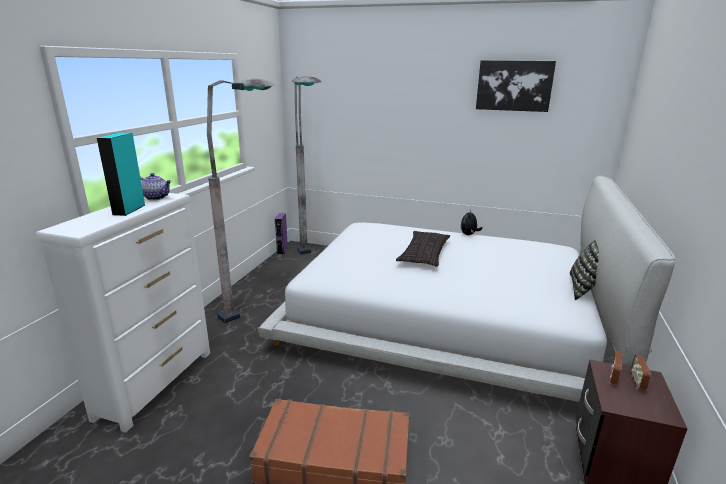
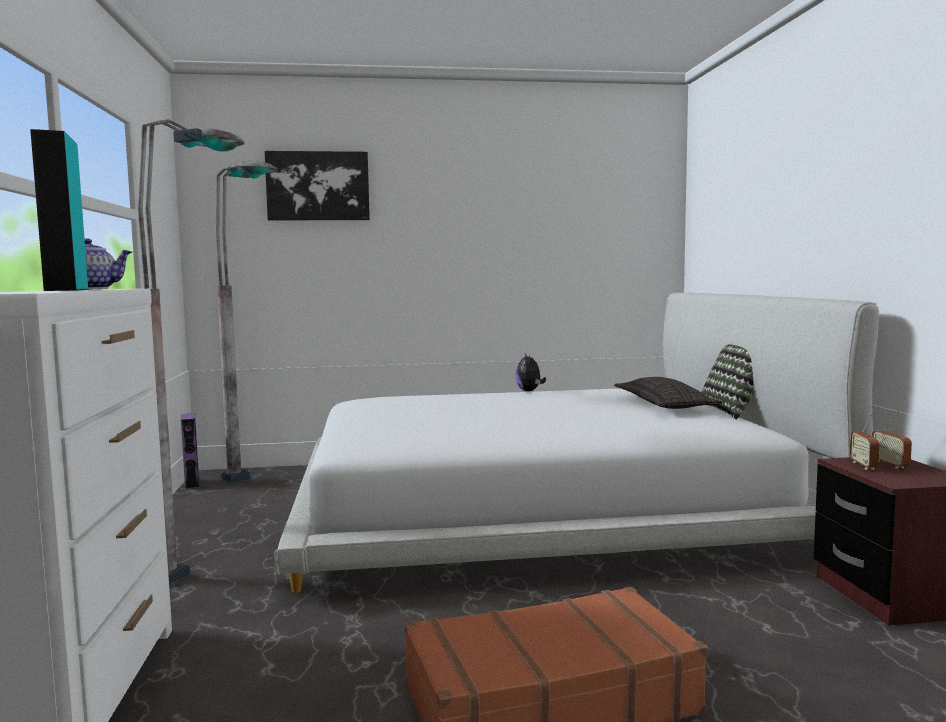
camera: 25 degrees left, 15 degrees down
pillow [396,231,450,266] -> pillow moved to [614,377,723,409]
picture [476,60,556,112] -> picture moved to [265,151,370,221]

